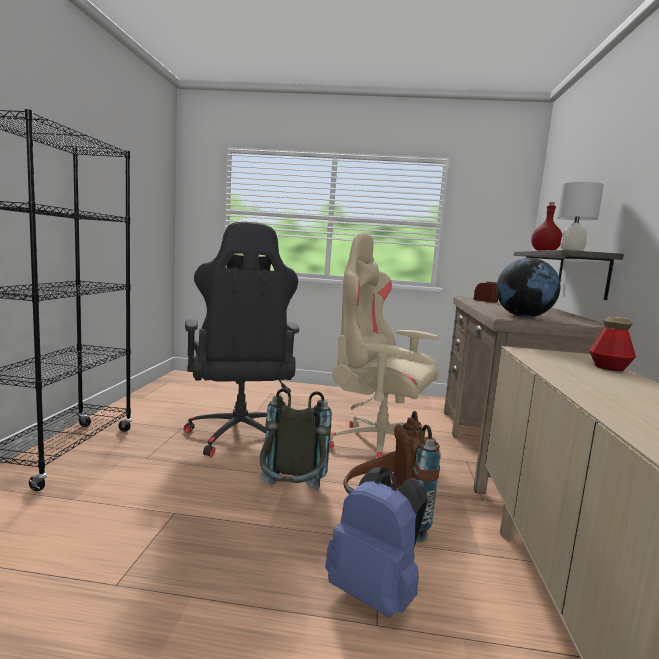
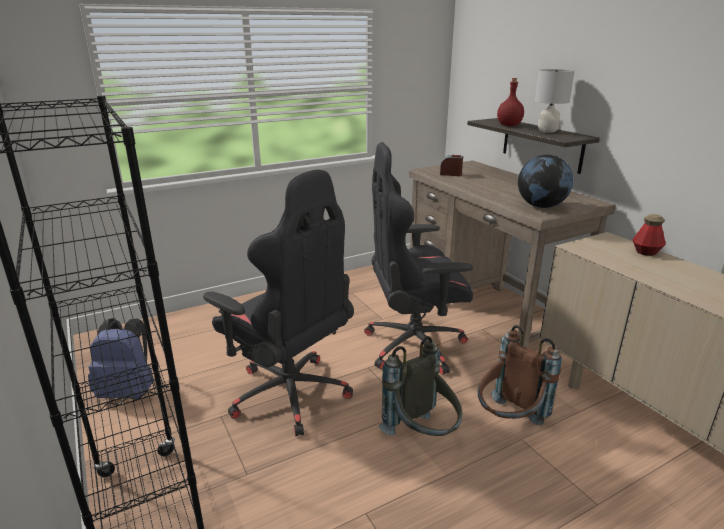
camera: 35 degrees left, 15 degrees up
blue backpack [325,467,428,617] -> blue backpack moved to [88,318,154,398]
beige office chair [329,233,439,458] -> black office chair [364,142,473,375]

